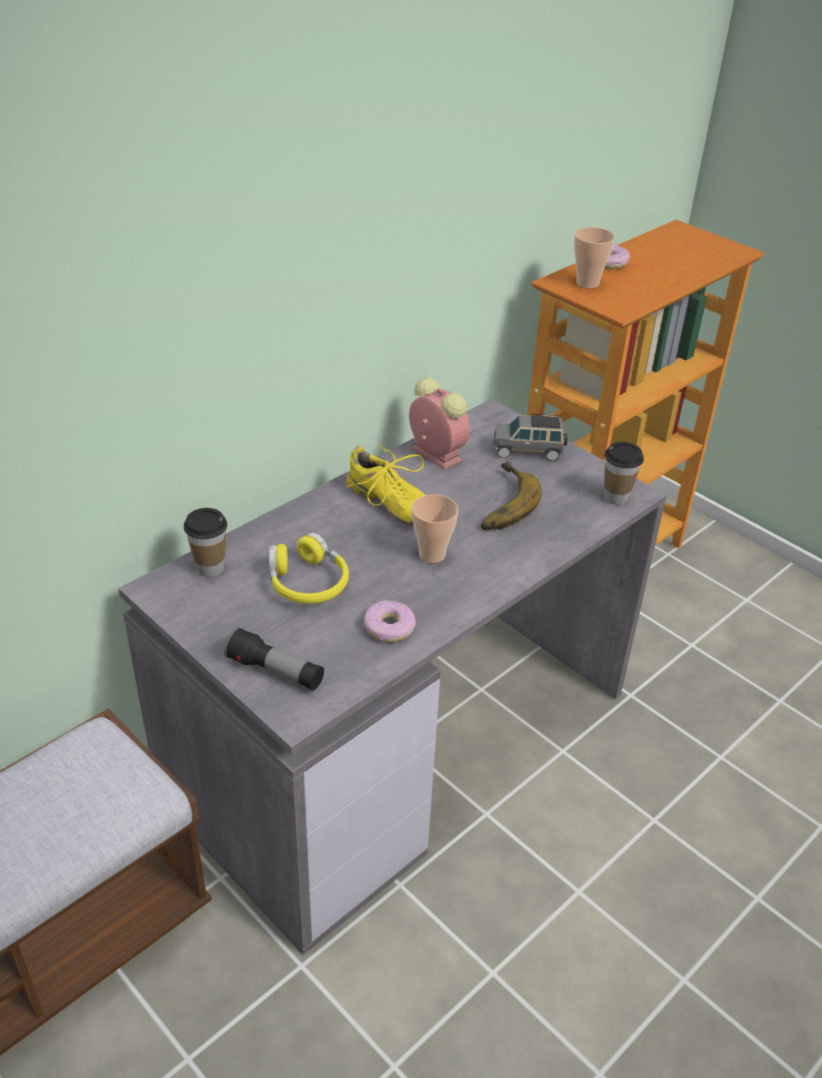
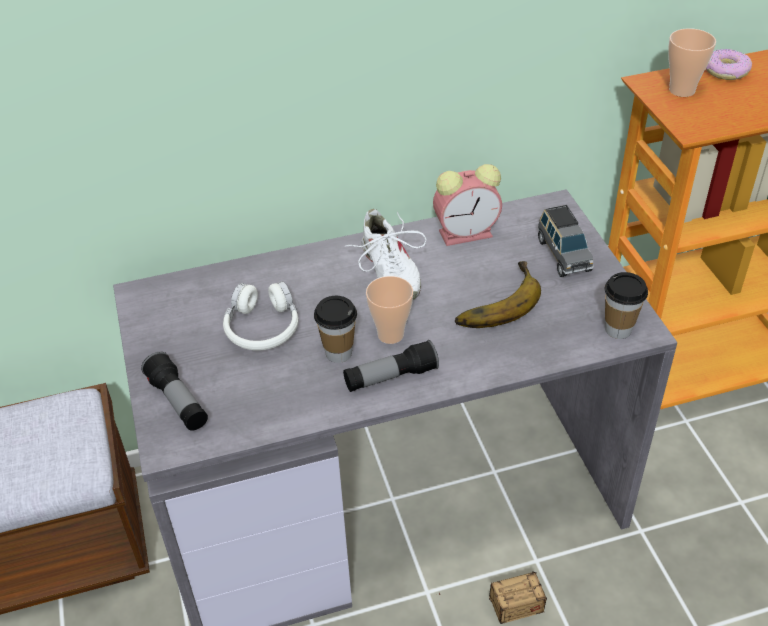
camera: 30 degrees right, 5 degrees up
cup [184,508,227,577] -> cup moved to [314,296,357,363]
yellow headphones [269,532,349,604] -> white headphones [223,281,298,350]
yellow shoe [347,445,425,525] -> white shoe [345,209,427,300]
donut [364,600,416,642] -> none
alarm clock [409,378,470,470] -> alarm clock turned 90 degrees clockwise [433,164,502,246]
grey toy car [494,413,568,461] -> grey toy car turned 135 degrees counterclockwise [538,205,594,277]
none -> flashlight [343,340,439,392]
none -> storage box [439,571,547,624]

